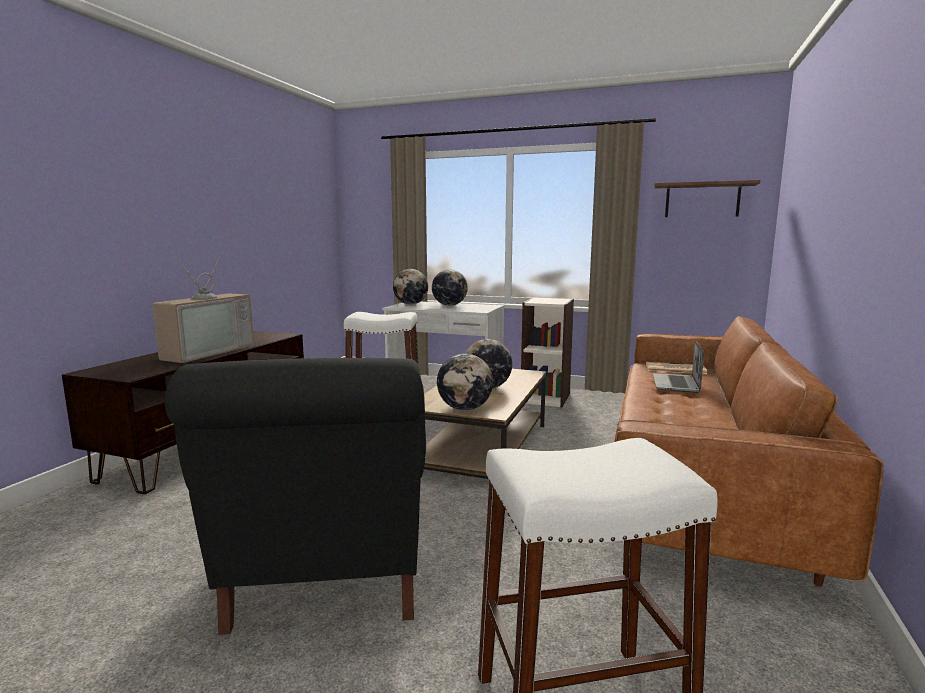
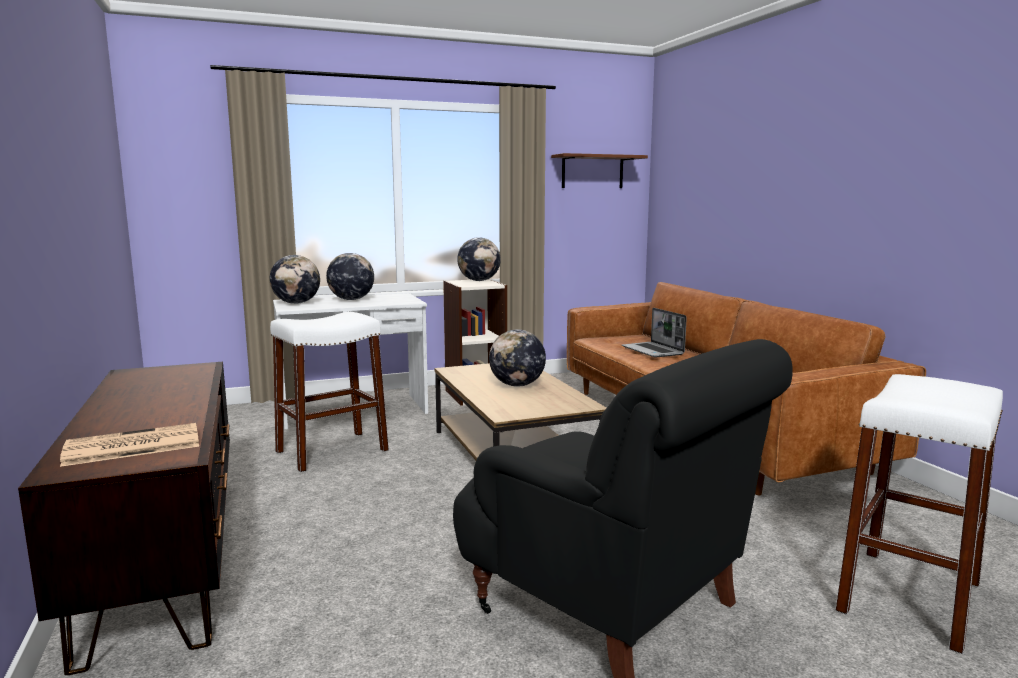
camera: 40 degrees left, 0 degrees up
television [152,251,254,363] -> none
globe [437,354,493,410] -> globe moved to [457,237,501,281]
newspaper [646,362,707,374] -> newspaper moved to [60,423,199,467]

